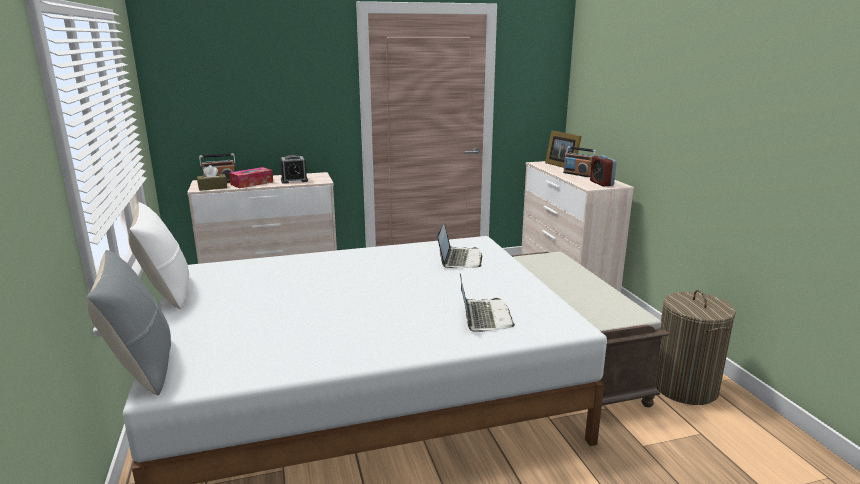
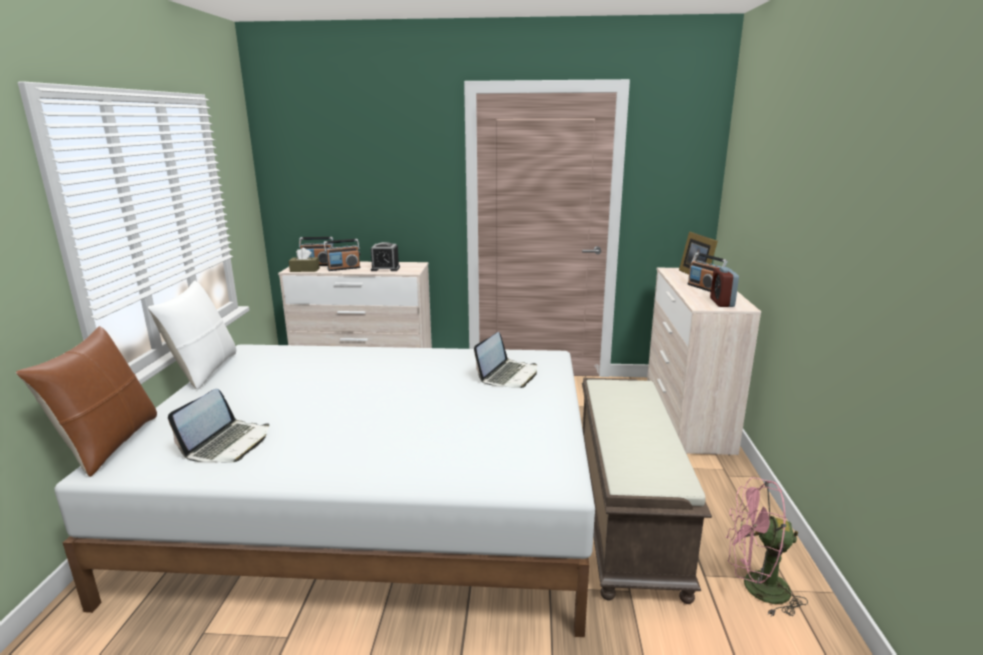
camera: 20 degrees right, 0 degrees up
grey pillow [87,250,171,395] -> brown pillow [16,326,157,477]
tissue box [229,167,273,188] -> radio [324,239,361,271]
laptop [460,274,515,332] -> laptop moved to [168,389,269,463]
laundry basket [655,290,736,405] -> pink fan [726,477,808,616]

